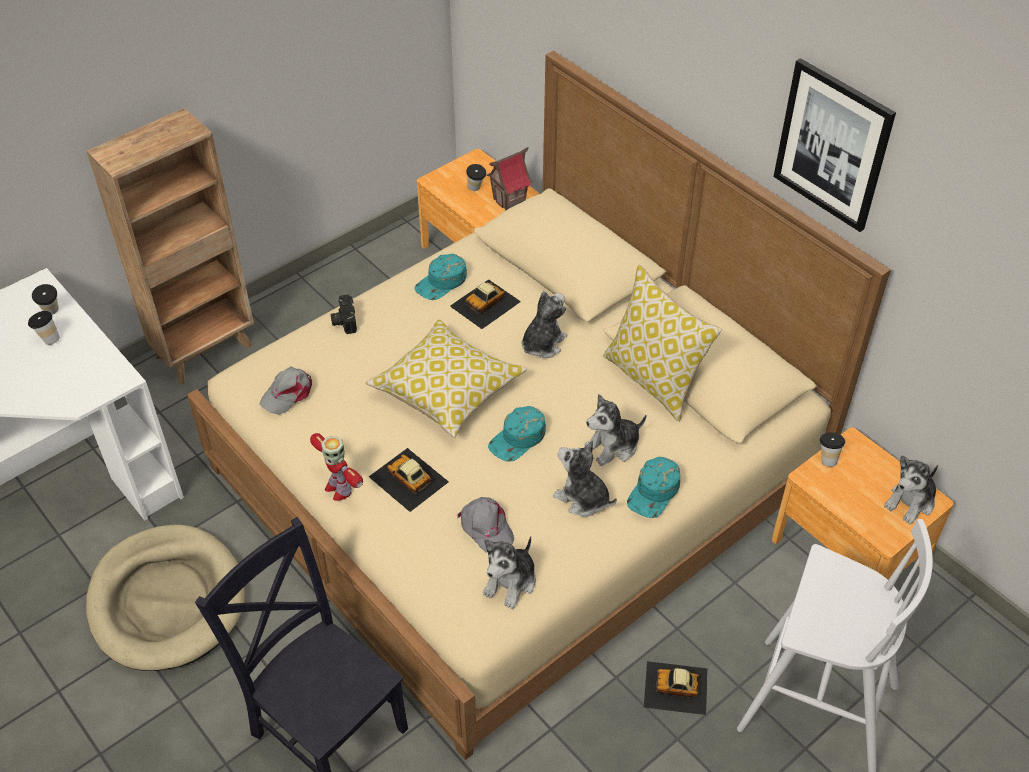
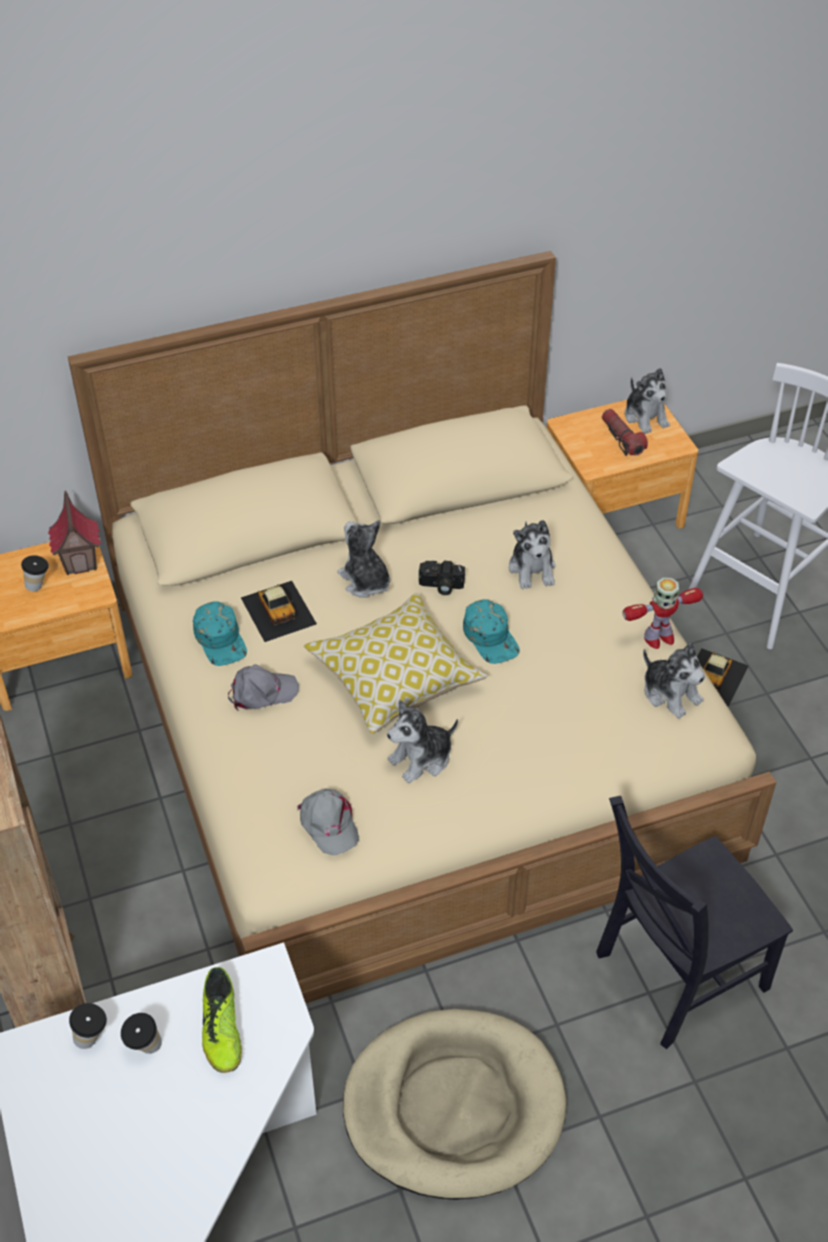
camera: 70 degrees left, 0 degrees up
toy robot [310,433,363,501] -> toy robot moved to [622,577,703,649]
camera [330,295,357,334] -> camera moved to [419,561,465,595]
toy car [369,448,449,512] -> none
grey cap [457,497,514,553] -> grey cap moved to [228,664,299,711]
plush toy [553,440,617,517] -> plush toy moved to [387,700,458,784]
pillow [603,264,722,422] -> none
turquoise cap [627,457,680,518] -> none
picture [773,58,896,232] -> none
cup [820,432,845,467] -> none
none -> shoe [202,967,242,1073]
none -> flashlight [602,409,648,456]

